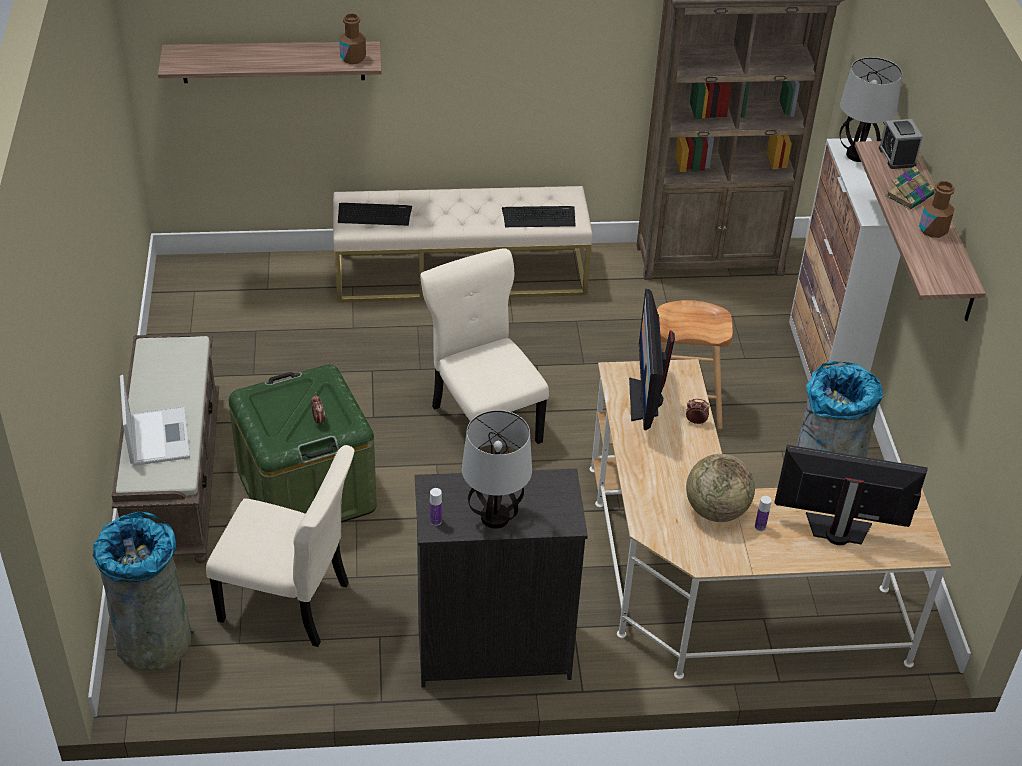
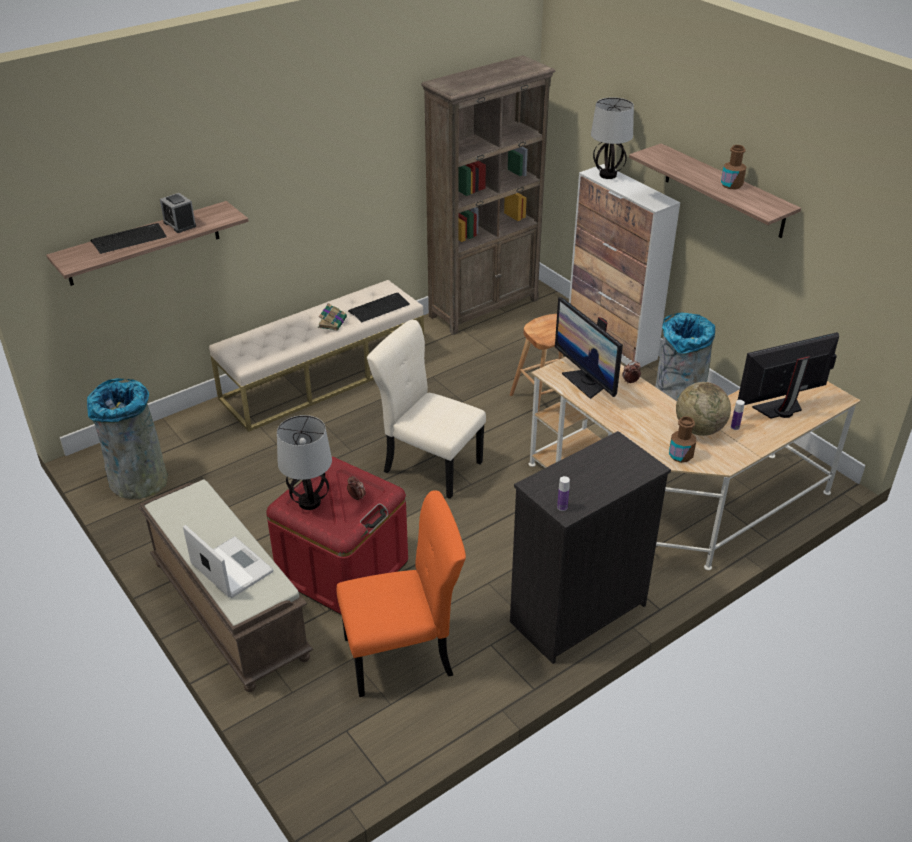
camera: 30 degrees left, 5 degrees down
grey trash can [93,511,194,671] -> grey trash can moved to [87,378,168,499]
beige chair [206,445,355,647] -> orange chair [337,491,466,697]
green storage box [229,364,377,523] -> red storage box [266,457,408,615]
keyboard [338,203,412,226] -> keyboard moved to [90,223,167,254]
brown bottle [339,13,366,64] -> brown bottle moved to [669,416,696,463]
table lamp [462,410,532,529] -> table lamp moved to [277,415,332,510]
alarm clock [879,119,923,169] -> alarm clock moved to [160,193,196,233]
book [885,166,935,210] -> book moved to [318,303,347,331]

